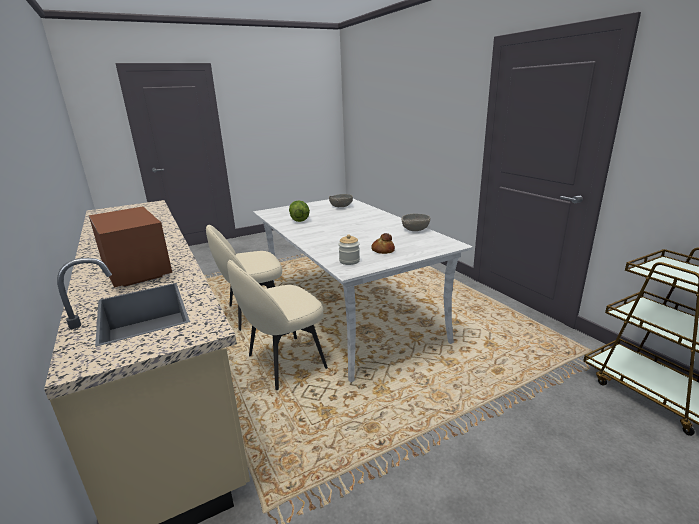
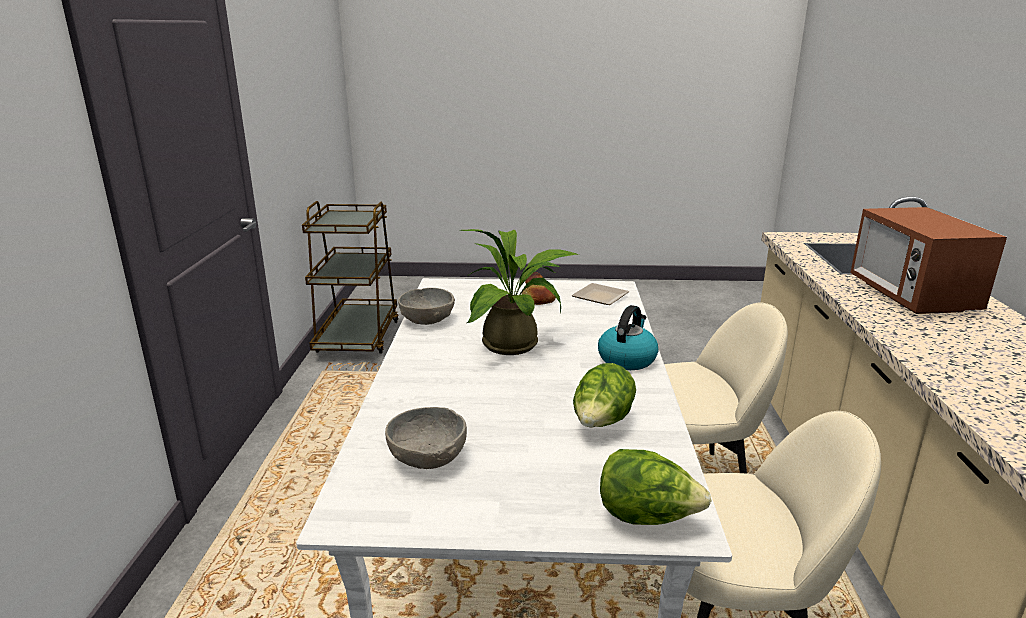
camera: 150 degrees left, 0 degrees up
jar [338,234,360,265] -> plate [571,283,629,305]
none -> potted plant [460,229,579,355]
none -> kettle [598,305,659,370]
none -> lettuce [600,449,711,525]

